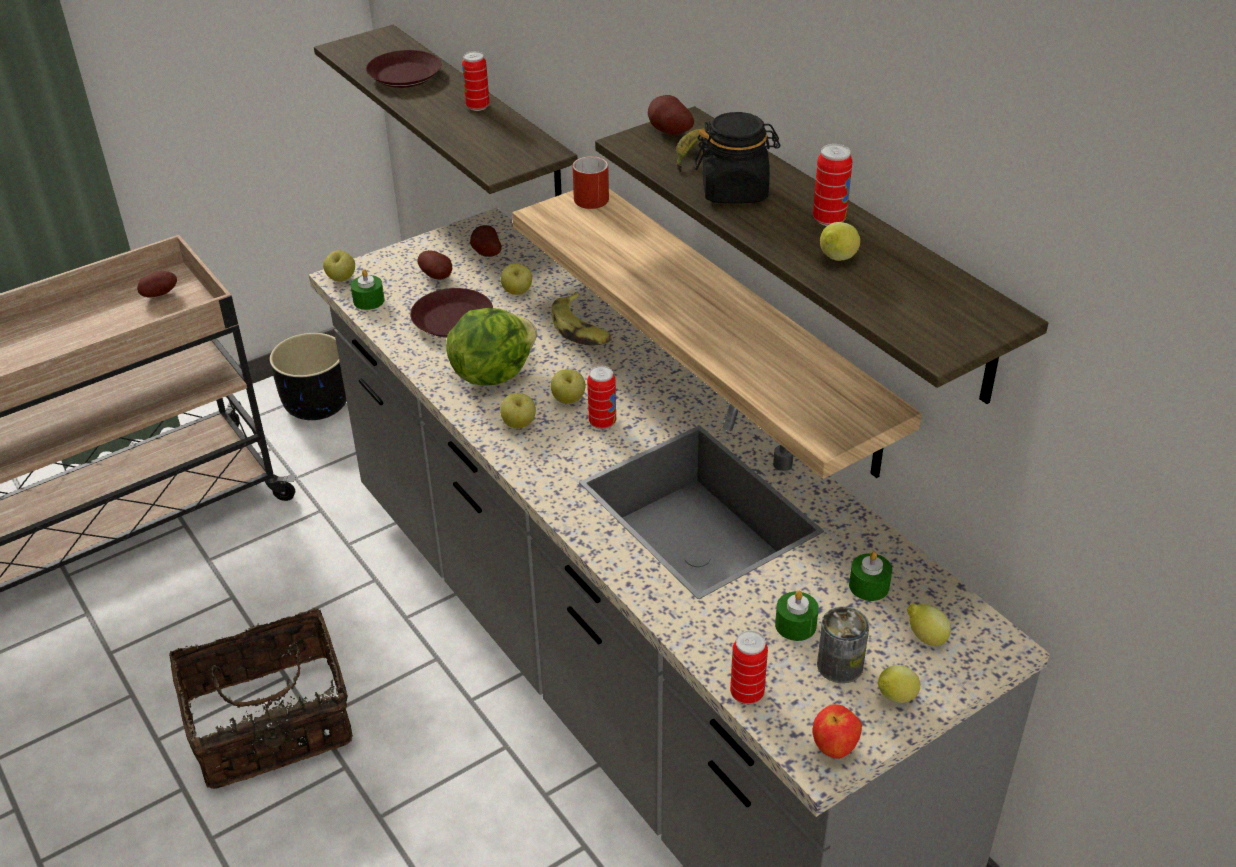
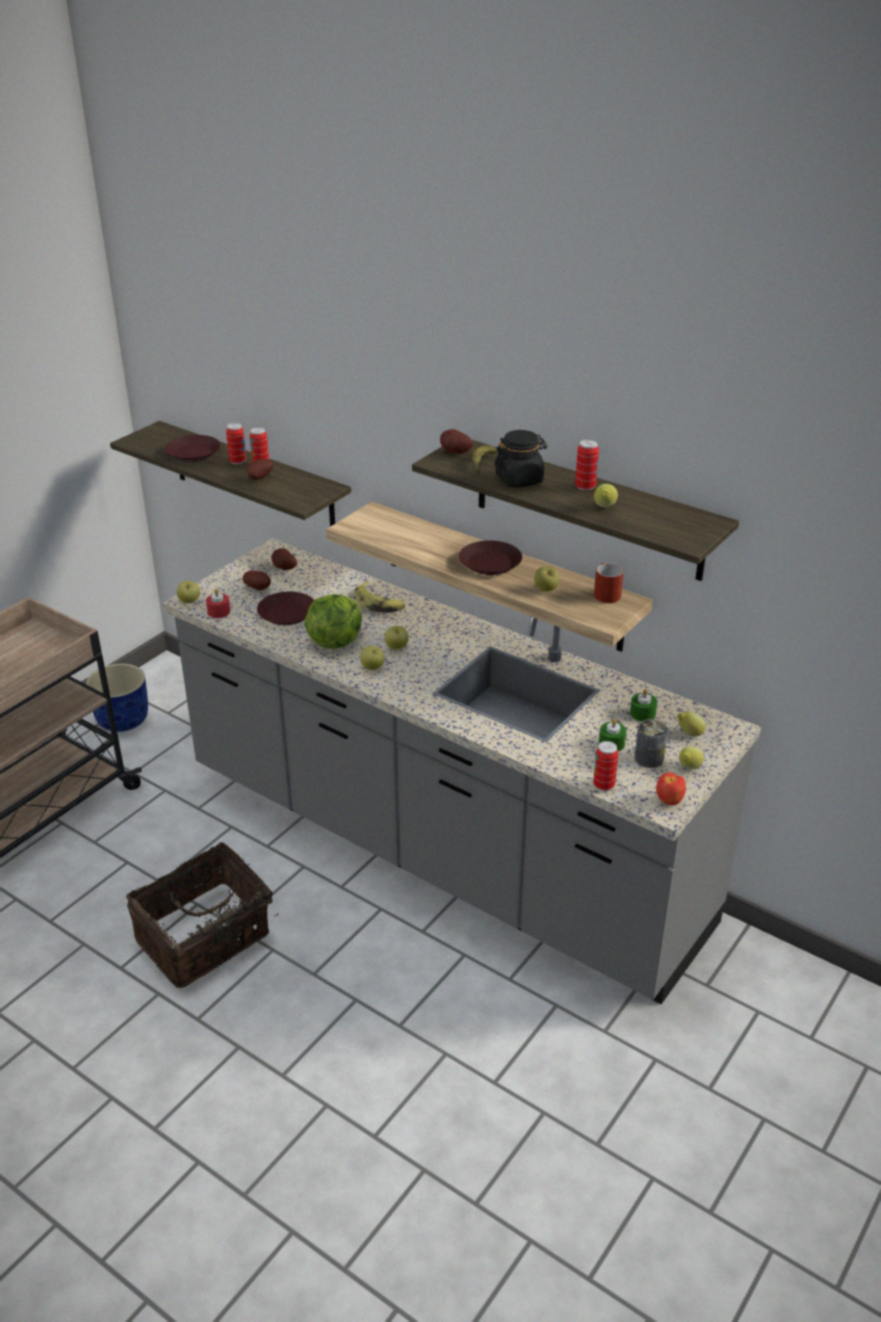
camera: 20 degrees left, 5 degrees down
potato [137,271,177,297] -> potato moved to [247,459,274,480]
black planter [270,333,347,420] -> blue planter [86,664,148,732]
green candle [351,269,385,310] -> red candle [206,589,230,618]
apple [501,263,532,295] -> apple moved to [534,566,560,592]
red mug [572,156,609,209] -> red mug moved to [594,563,624,603]
can [587,366,616,429] -> can moved to [226,423,246,464]
none -> brown plate [459,541,522,575]

